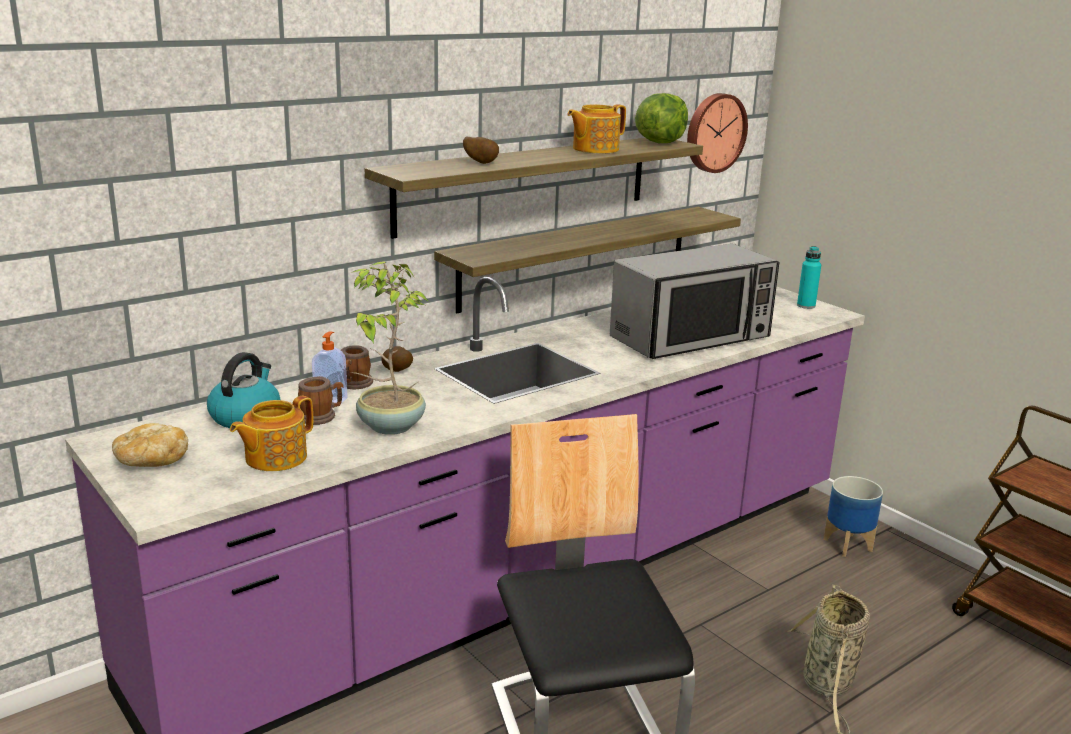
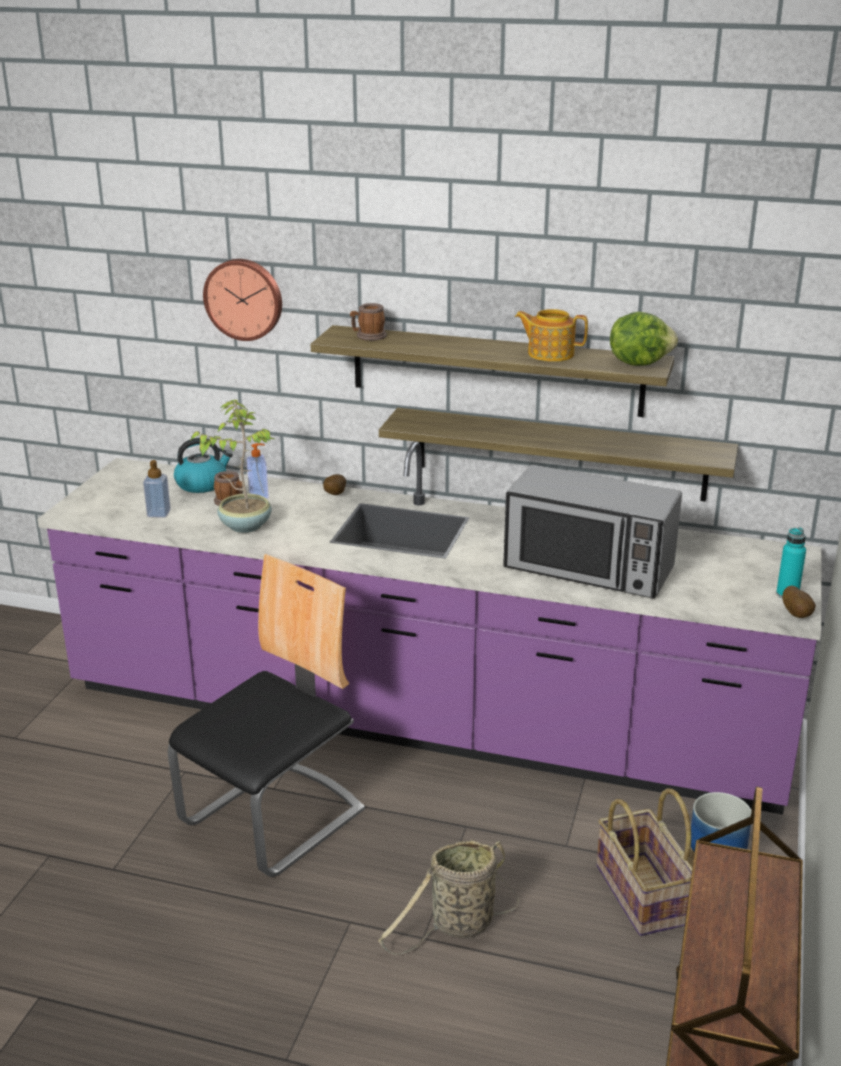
camera: 55 degrees right, 5 degrees up
bread [112,423,188,467] -> none
teapot [230,396,313,471] -> soap dispenser [143,460,171,518]
mug [341,345,373,389] -> mug moved to [350,303,387,341]
potato [463,136,499,164] -> potato moved to [782,585,816,618]
wall clock [687,93,748,173] -> wall clock moved to [203,259,282,341]
none -> basket [597,789,693,936]

